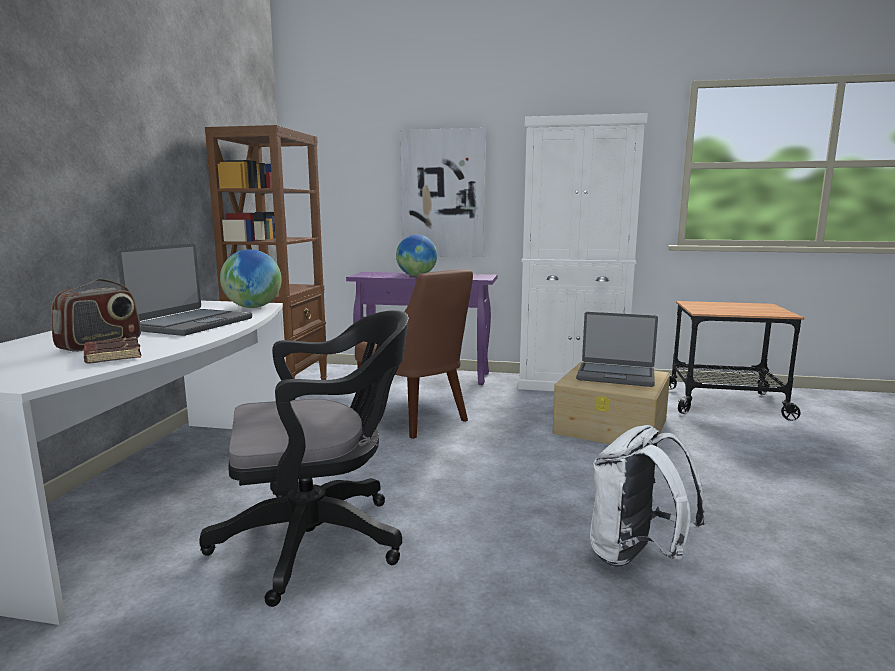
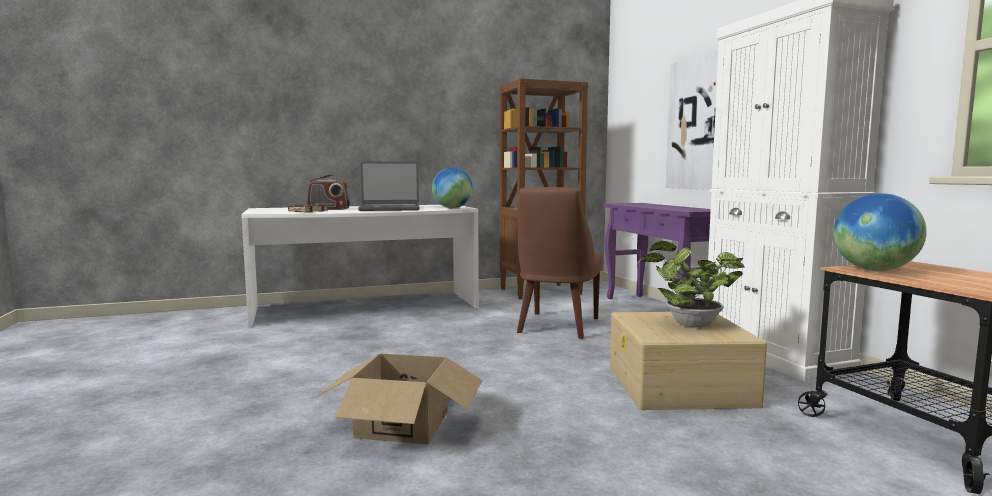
camera: 60 degrees right, 5 degrees down
black office chair [199,310,409,607] -> none
globe [396,235,437,276] -> globe moved to [833,193,927,271]
laptop [576,312,658,387] -> potted plant [638,241,744,328]
white backpack [590,425,706,567] -> cardboard box [315,354,482,444]

